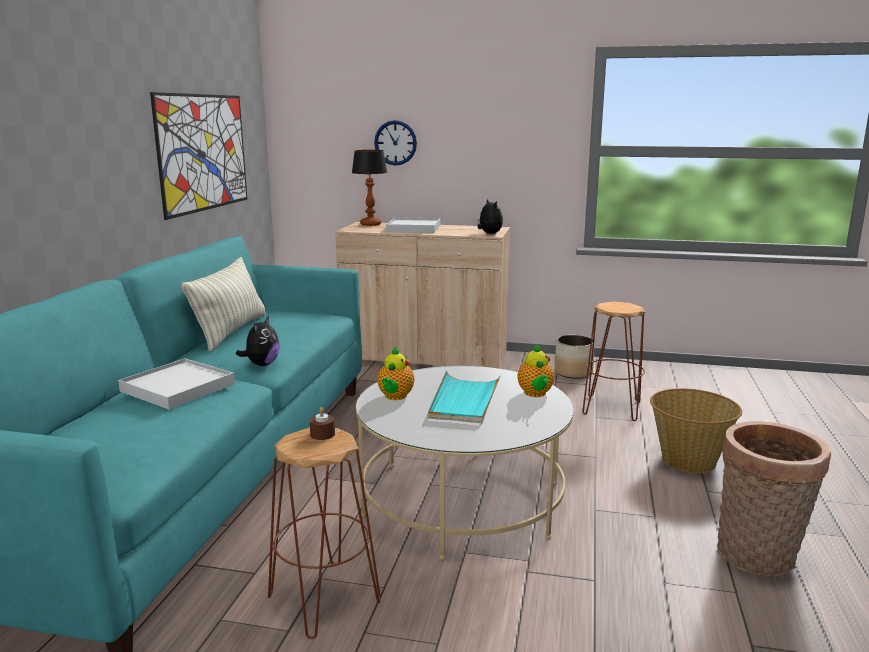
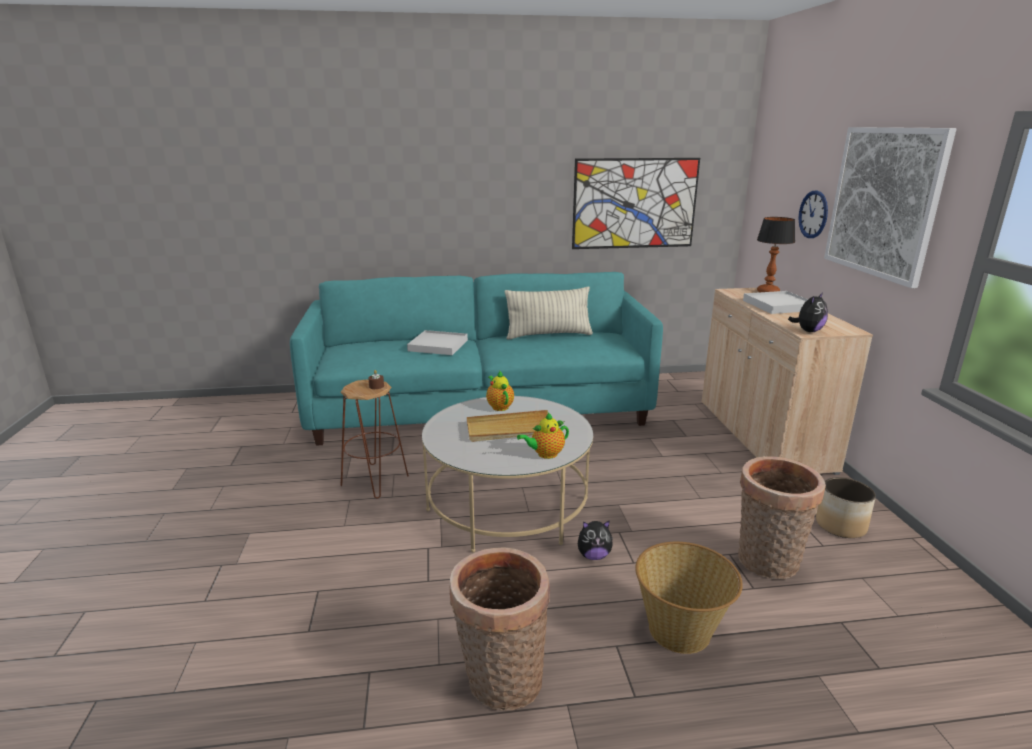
camera: 70 degrees right, 5 degrees up
plush toy [236,316,279,366] -> plush toy moved to [578,520,613,560]
teapot [377,347,414,400] -> teapot turned 75 degrees clockwise [486,371,514,411]
turquoise tray [428,371,501,423] -> beige tray [467,410,548,442]
brown stool [582,302,646,421] -> basket [738,456,826,580]
none -> picture [824,127,956,288]

